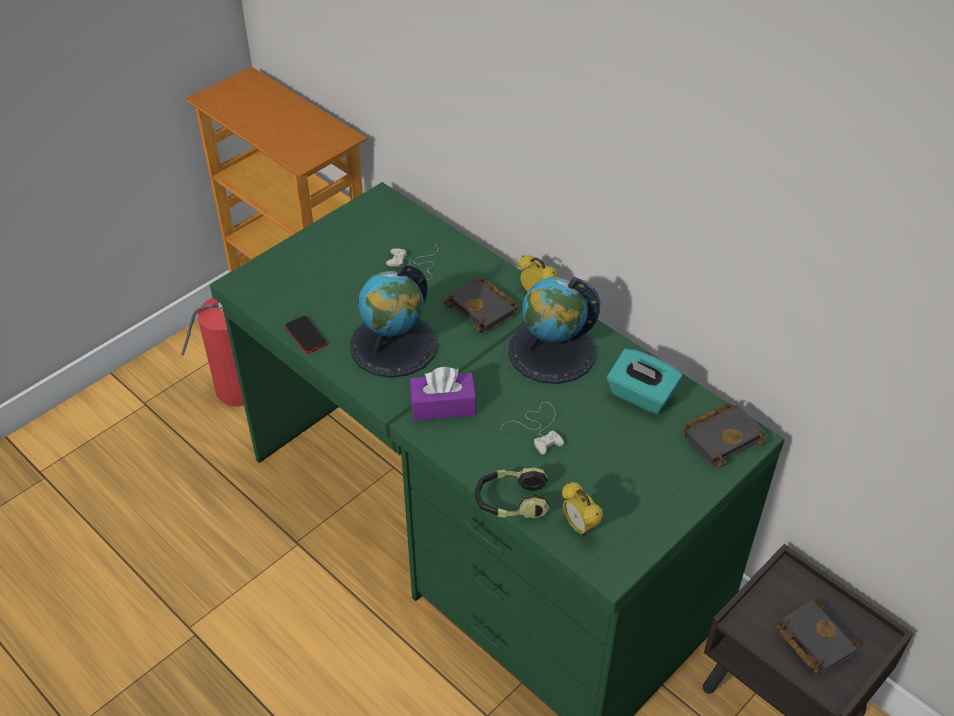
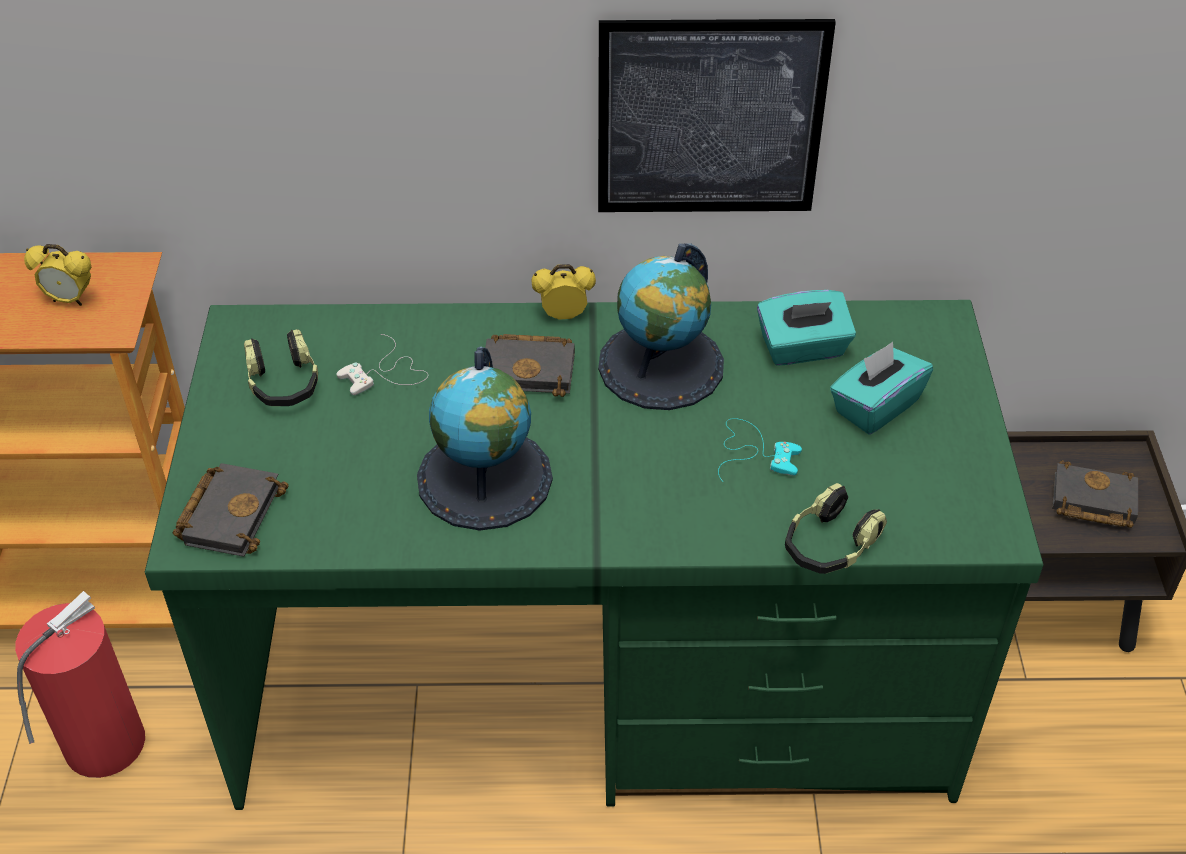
camera: 45 degrees left, 0 degrees up
phone [285,316,327,354] -> none
purple tissue box [410,367,476,421] -> none
white game controller [500,402,564,455] -> turquoise game controller [718,418,802,482]
alarm clock [562,482,603,537] -> alarm clock moved to [24,244,91,306]
black book [682,403,767,467] -> black book moved to [173,463,289,557]
none -> headphones [244,329,318,406]
none -> picture [598,19,836,212]
none -> turquoise tissue box [830,342,933,434]

